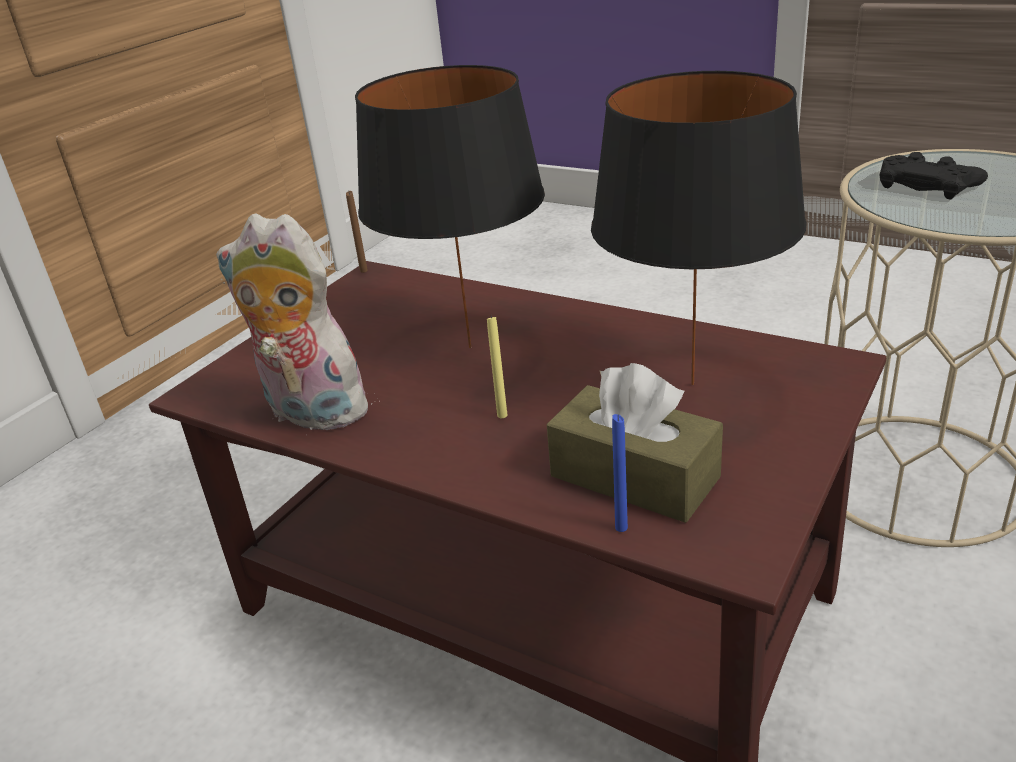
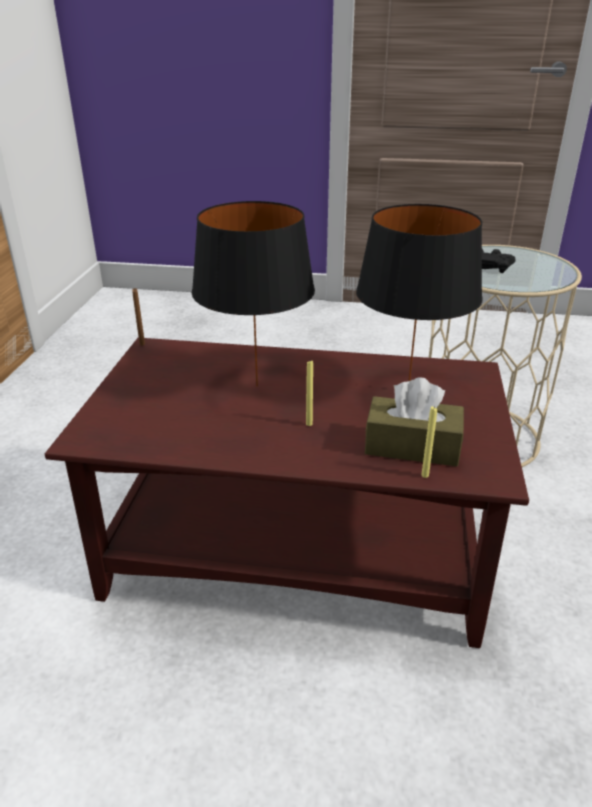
camera: 25 degrees left, 0 degrees up
plush toy [216,214,379,430] -> none
blue candle [612,414,628,532] -> yellow candle [421,406,437,478]

